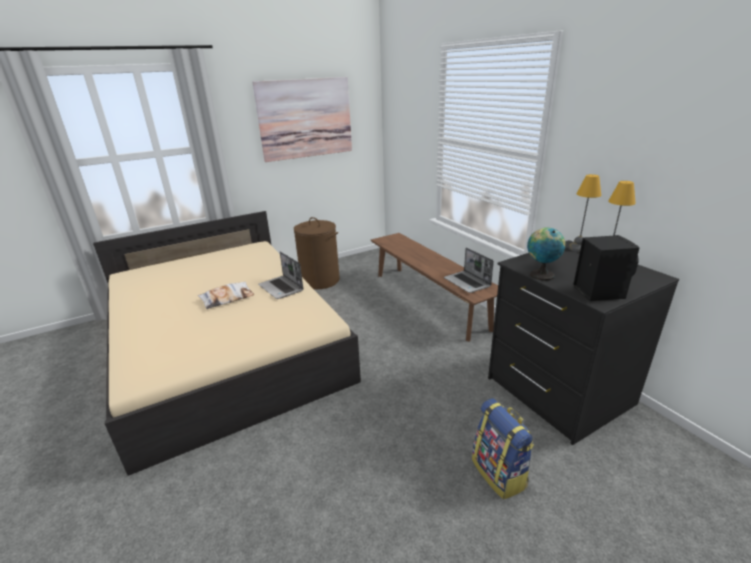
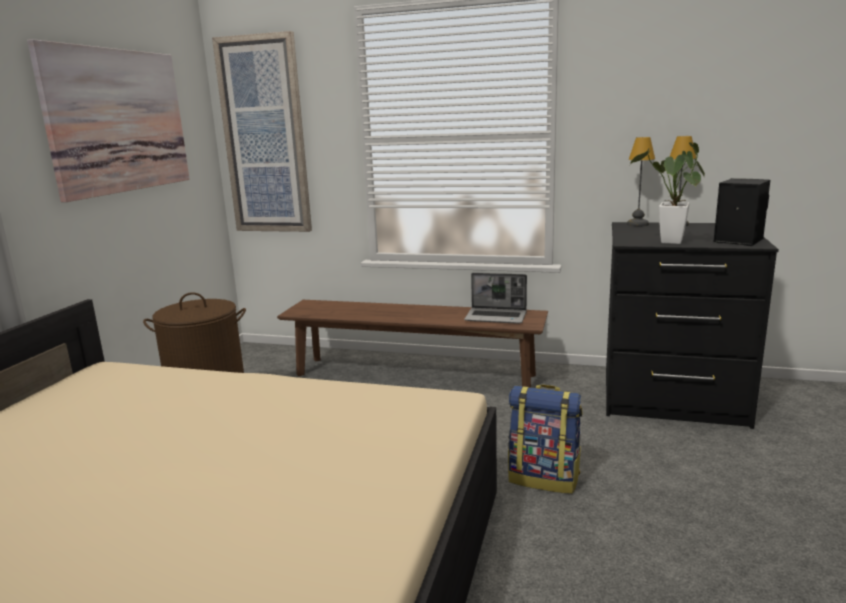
camera: 45 degrees left, 10 degrees down
pillow [198,282,254,309] -> none
laptop [258,251,303,299] -> none
backpack [472,398,534,500] -> backpack moved to [508,384,583,494]
globe [527,227,565,281] -> potted plant [630,142,705,244]
none -> picture [212,31,312,232]

